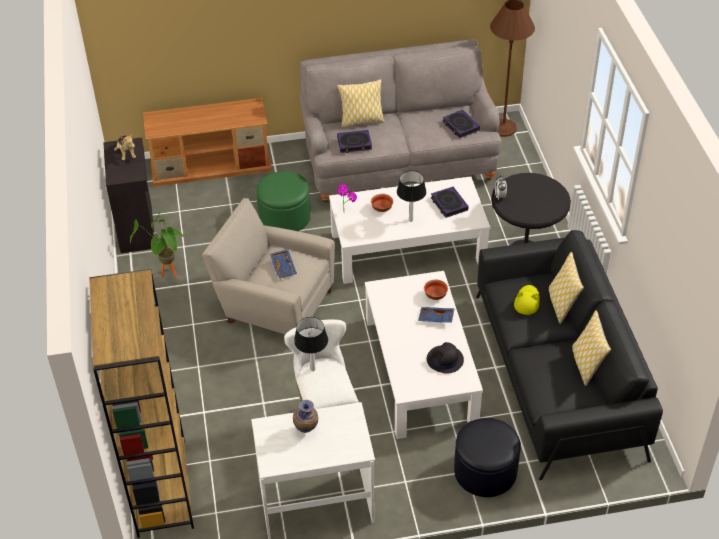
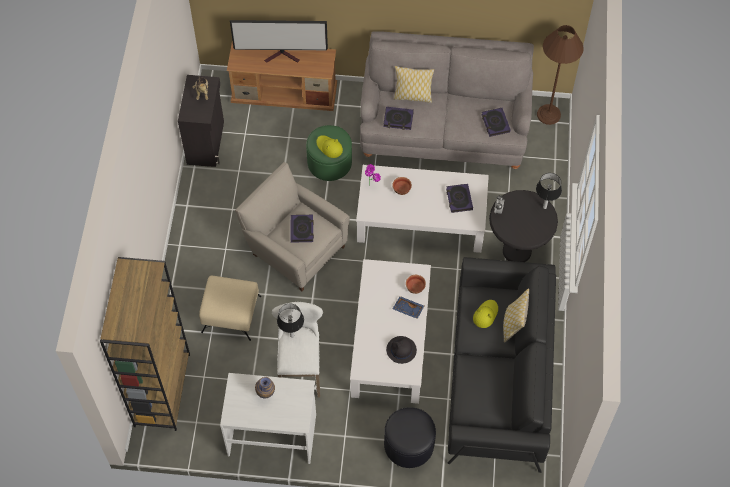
camera: 15 degrees right, 15 degrees up
potted plant [130,210,184,278] -> none
blue tray [270,249,297,279] -> book [291,215,314,243]
table lamp [397,171,426,222] -> table lamp moved to [536,173,562,209]
pillow [572,310,611,386] -> none
none -> beige ottoman [199,276,261,341]
none -> television [230,20,328,63]
none -> yellow hat [316,135,343,158]

